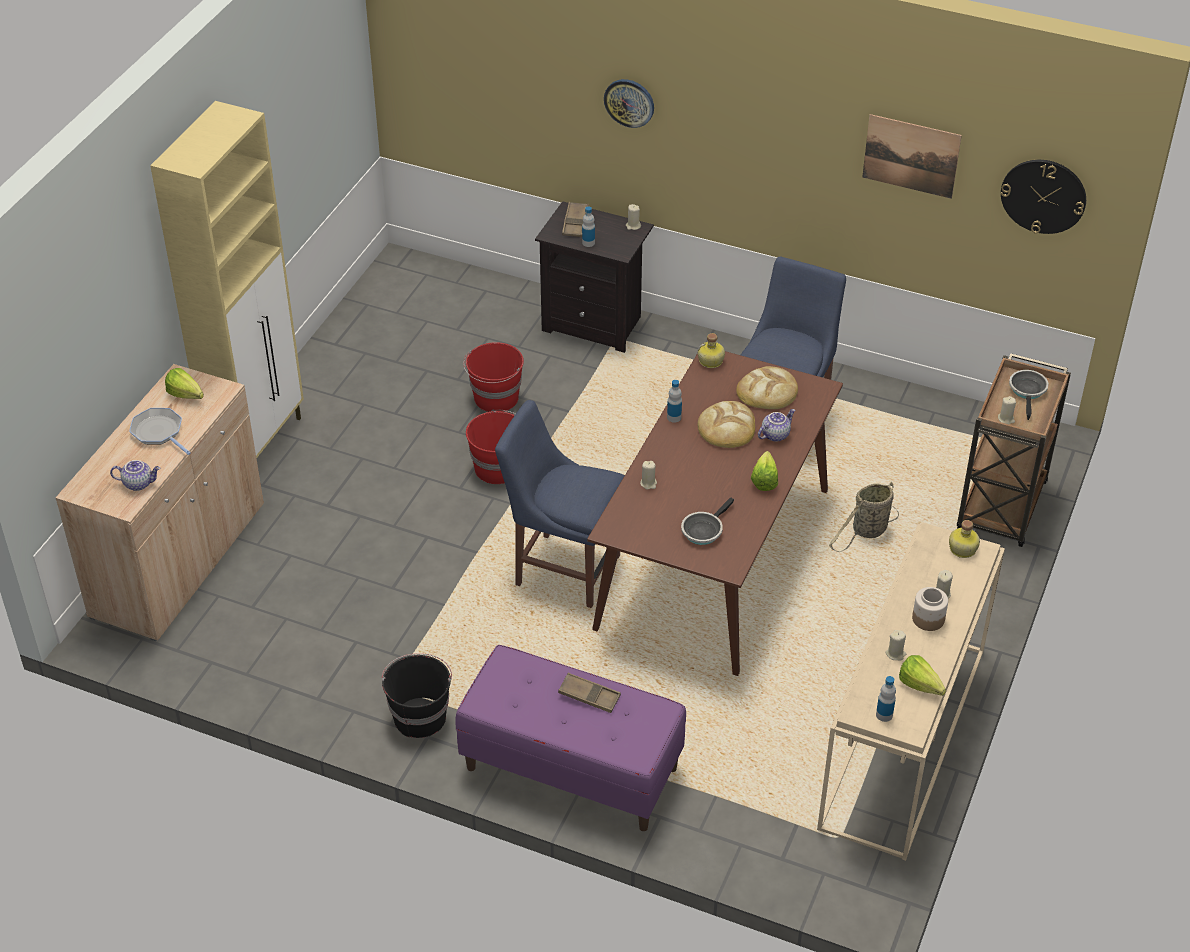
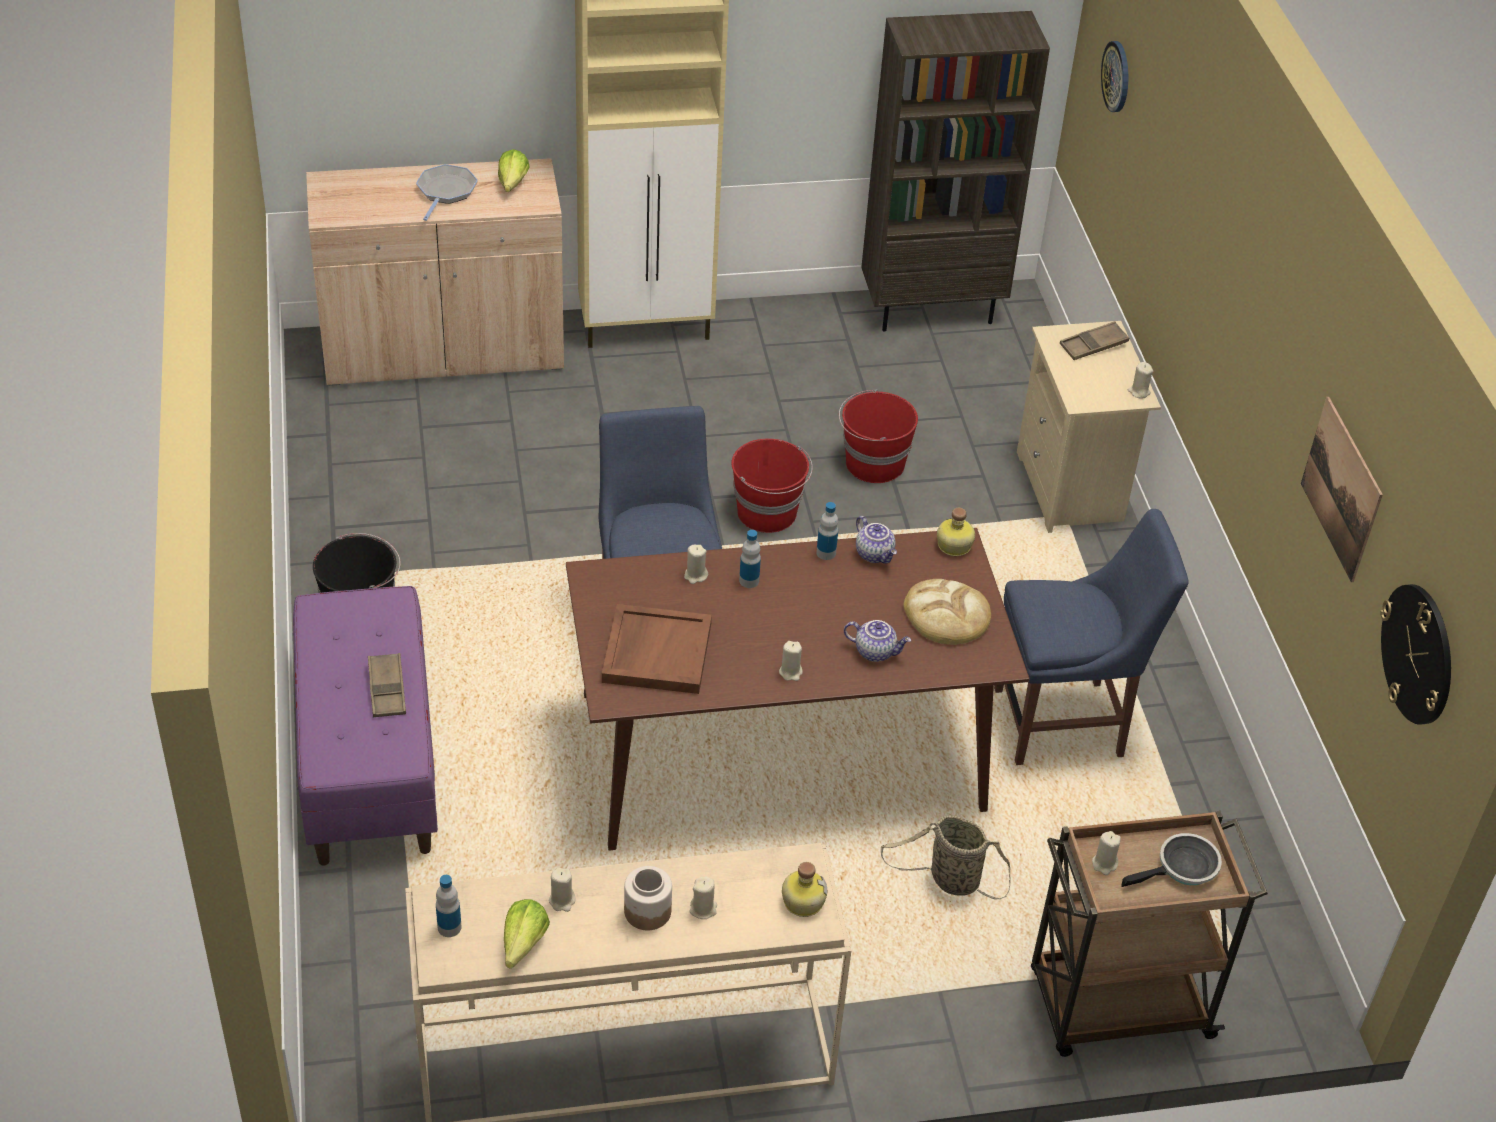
camera: 55 degrees right, 0 degrees up
teapot [110,460,160,491] -> teapot moved to [856,516,897,564]
black nightstand [535,201,654,353] -> beige nightstand [1017,321,1161,533]
bottle [582,206,595,247] -> bottle moved to [739,530,761,588]
wall clock [604,79,654,128] -> wall clock moved to [1101,41,1128,112]
frying pan [681,497,734,545] -> brown tray [602,604,712,694]
bread [697,401,755,448] -> none
lettuce [751,451,778,491] -> beige candle [779,641,803,681]
none -> brown bookcase [861,11,1050,331]

